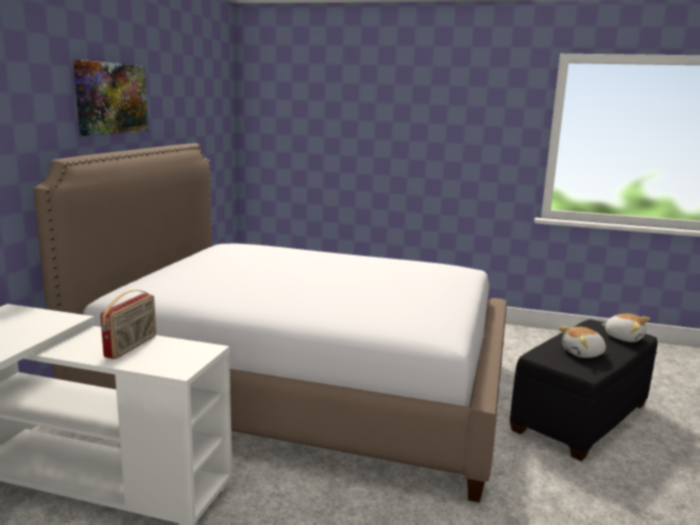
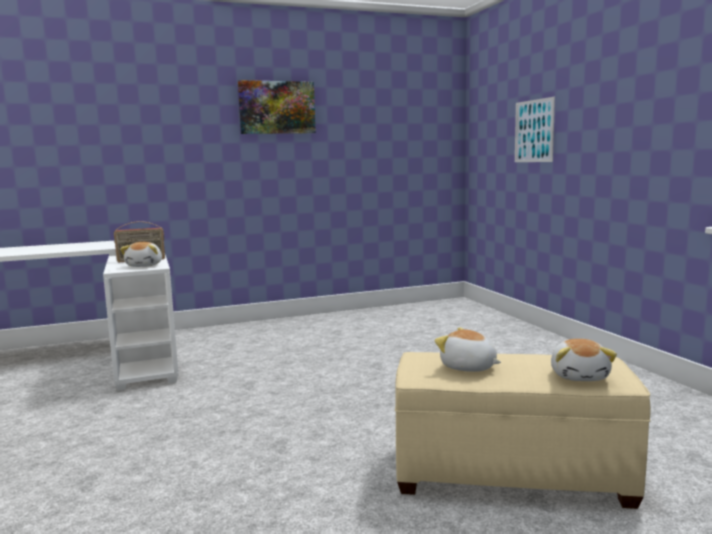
camera: 55 degrees right, 5 degrees down
bed [33,143,507,503] -> none
black ottoman [510,319,657,461] -> beige ottoman [395,352,651,509]
none -> plush toy [120,242,162,267]
none -> picture [515,97,555,162]

